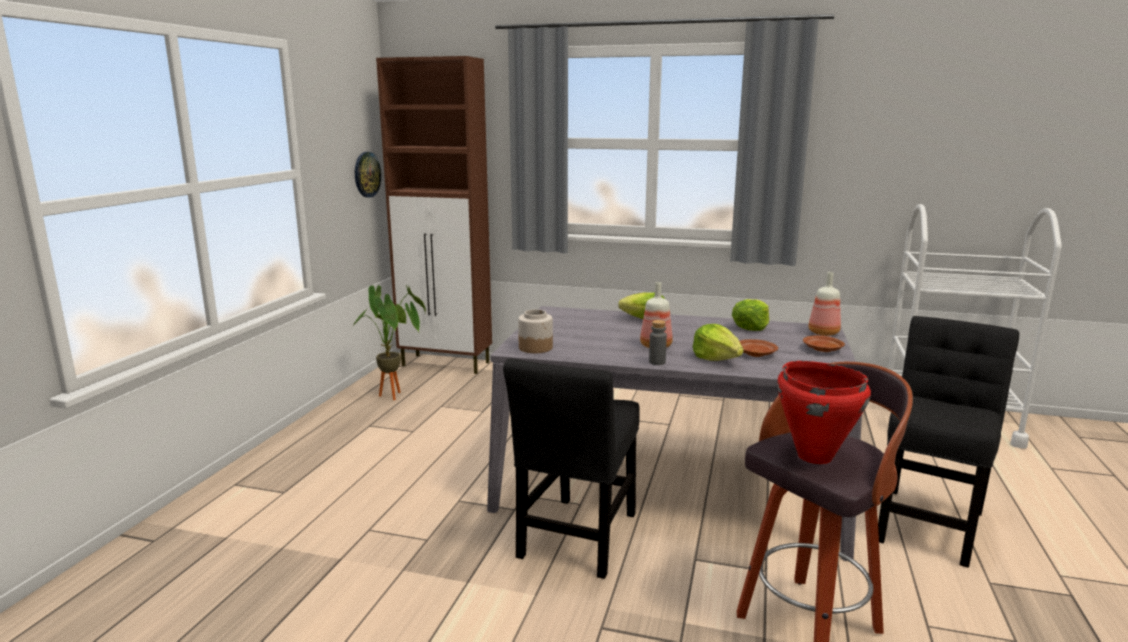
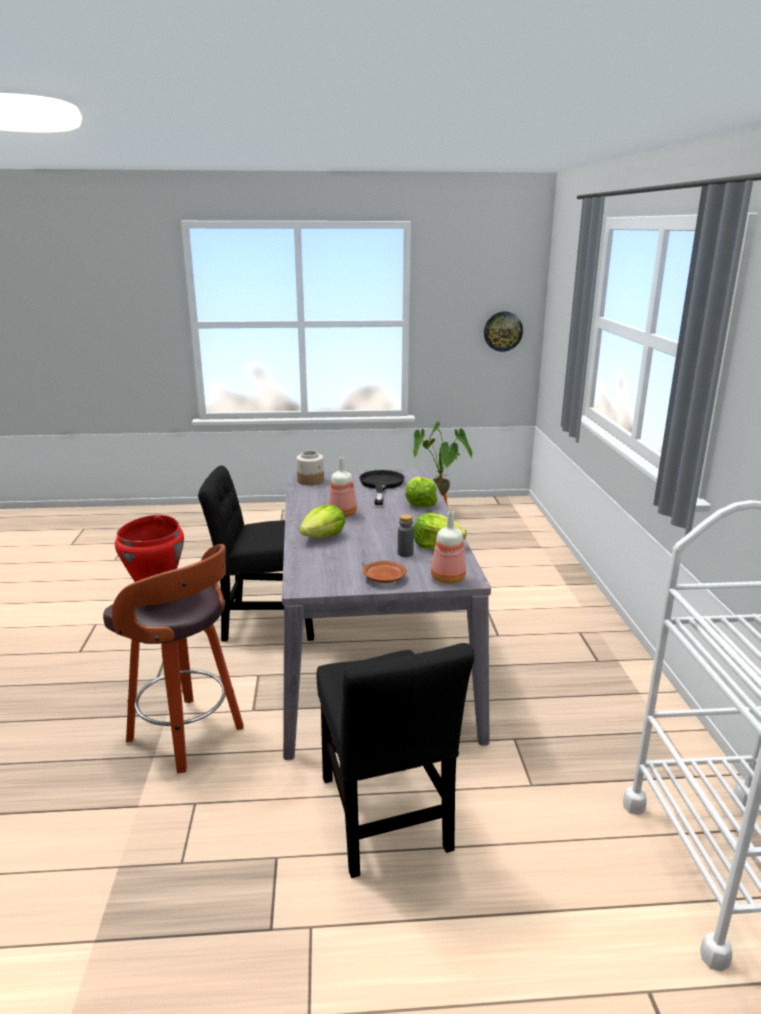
camera: 70 degrees right, 5 degrees up
brown cabinet [376,56,492,374] -> none
grey bottle [649,320,667,365] -> grey bottle moved to [398,514,414,557]
brown plate [739,339,778,357] -> none
black chair [878,316,1019,568] -> black chair turned 60 degrees clockwise [316,643,474,878]
none -> black frying pan [359,470,405,505]

